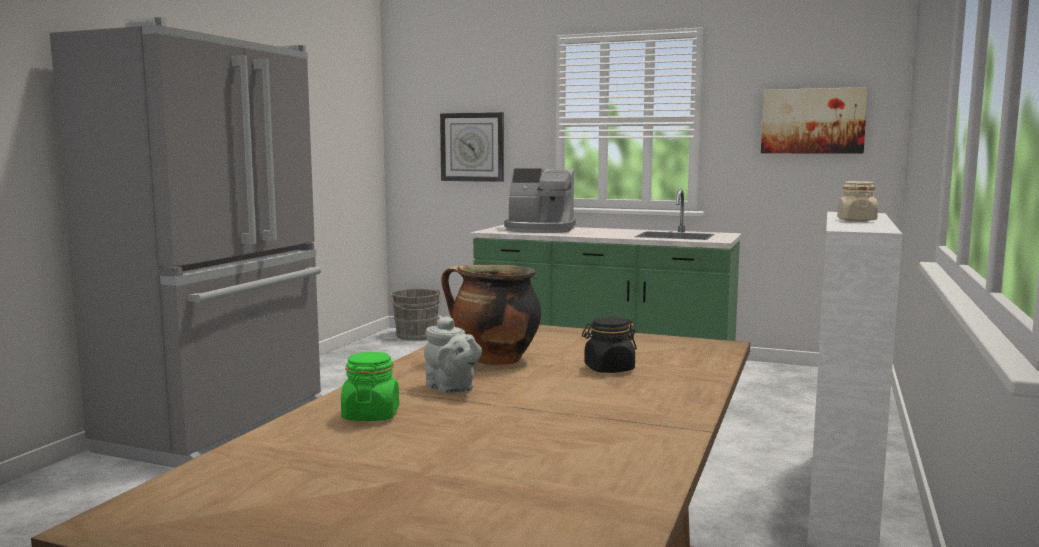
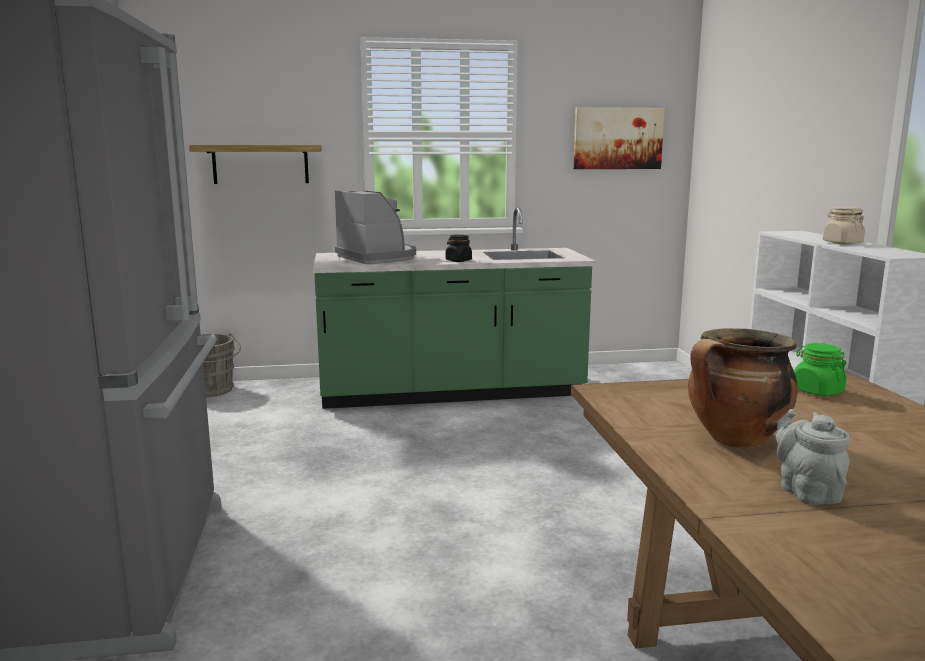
camera: 30 degrees left, 5 degrees up
green jar [341,352,399,421] -> green jar moved to [794,343,847,396]
grey teapot [424,315,482,393] -> grey teapot turned 120 degrees counterclockwise [776,409,850,505]
wall clock [440,112,504,182] -> shelf [189,145,322,184]
coffee machine [504,168,576,233] -> coffee machine turned 105 degrees counterclockwise [335,190,416,264]
black jar [582,317,637,373] -> black jar moved to [446,235,472,262]

